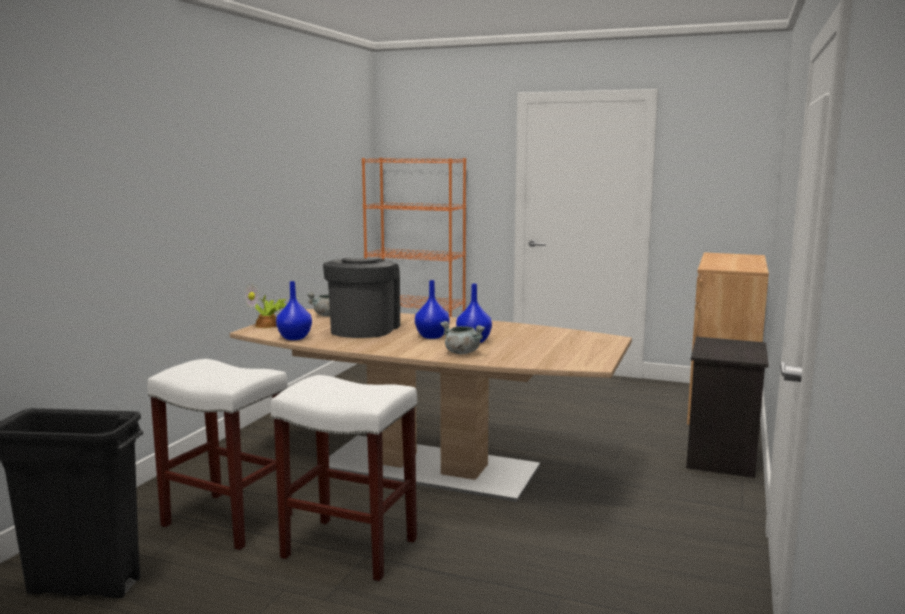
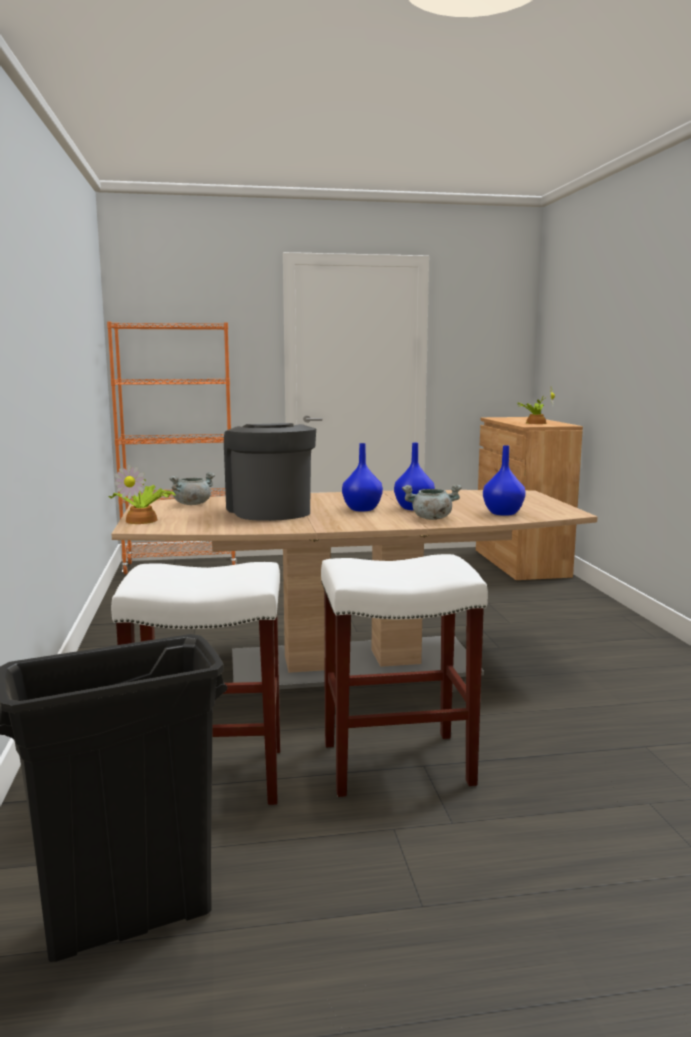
camera: 30 degrees left, 0 degrees up
blue vase [276,281,312,340] -> blue vase moved to [483,445,526,516]
black nightstand [686,337,769,478] -> none
none -> potted plant [518,387,555,424]

